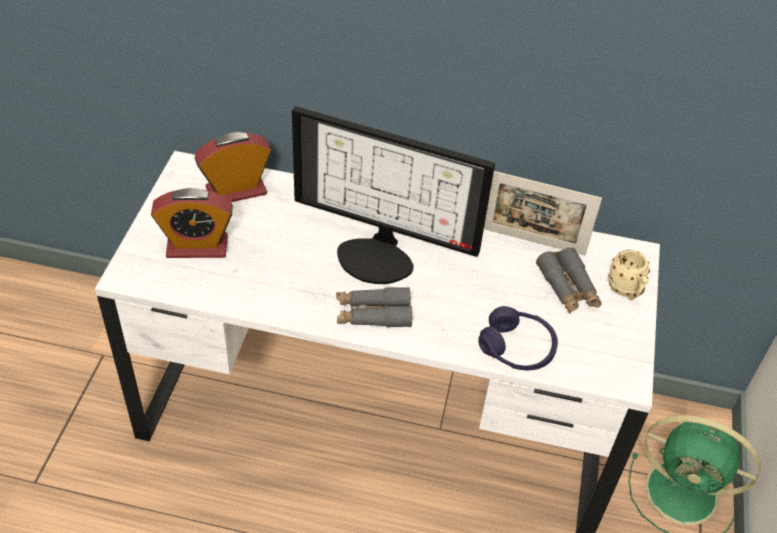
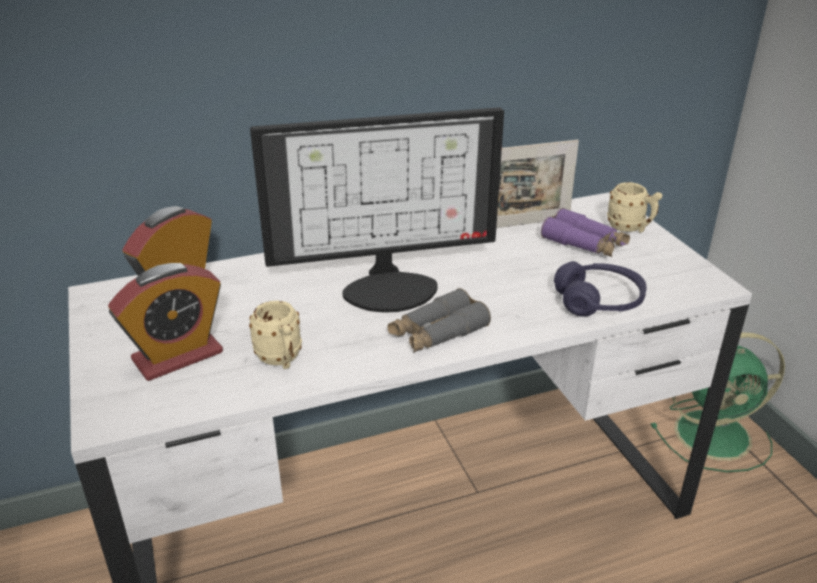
camera: 30 degrees left, 15 degrees down
grey binoculars [536,247,602,314] -> purple binoculars [541,208,630,257]
none -> beige mug [249,301,302,369]

